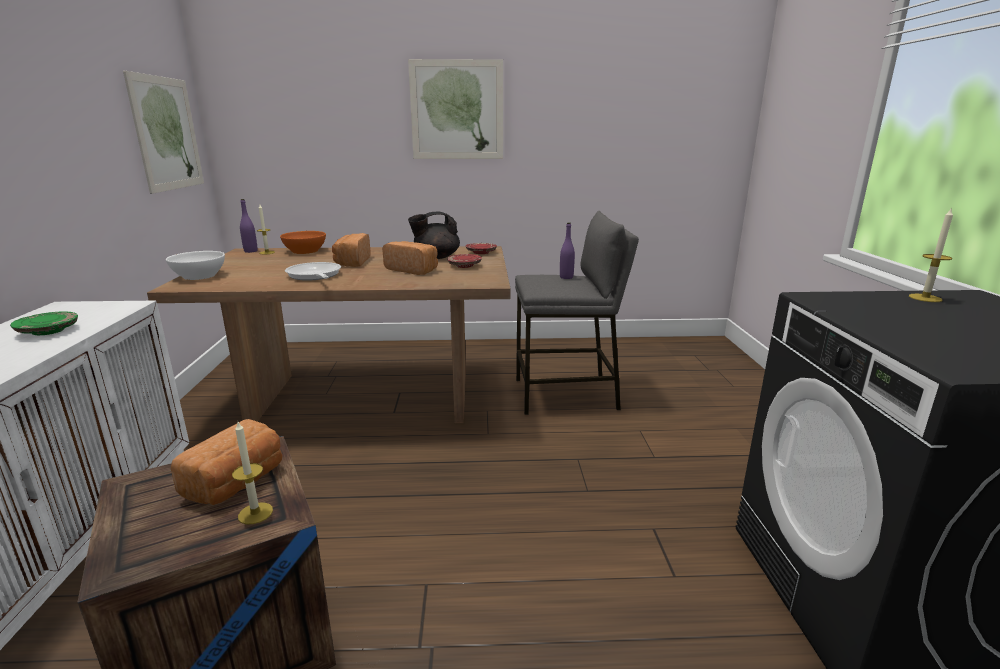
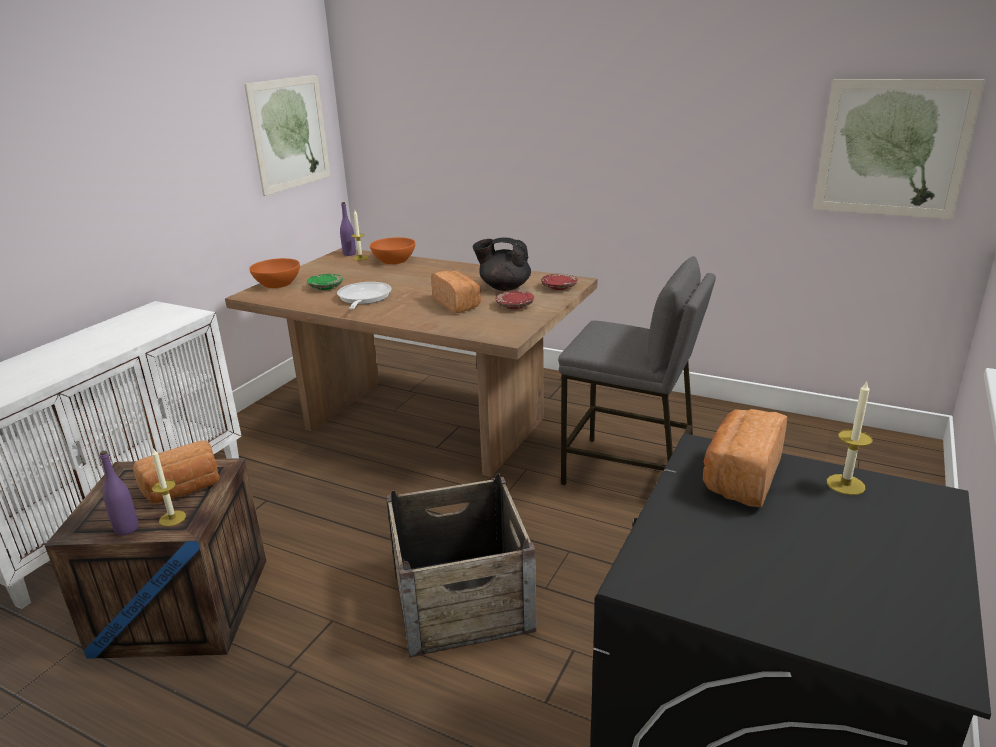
camera: 30 degrees right, 5 degrees up
green plate [10,312,78,335] -> green plate moved to [307,274,343,290]
white bowl [166,251,225,280] -> orange bowl [249,258,300,288]
bread [332,233,370,267] -> bread moved to [703,409,787,508]
picture [408,59,503,159] -> picture moved to [813,79,985,219]
purple bottle [560,223,575,279] -> purple bottle moved to [100,450,138,535]
none -> crate [386,473,537,658]

